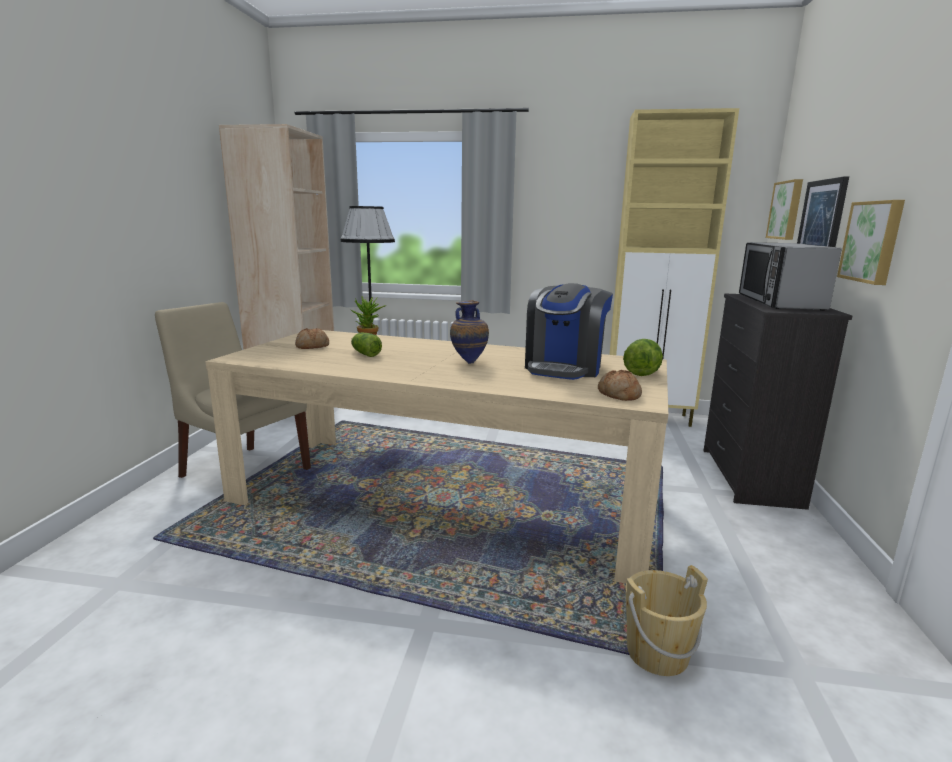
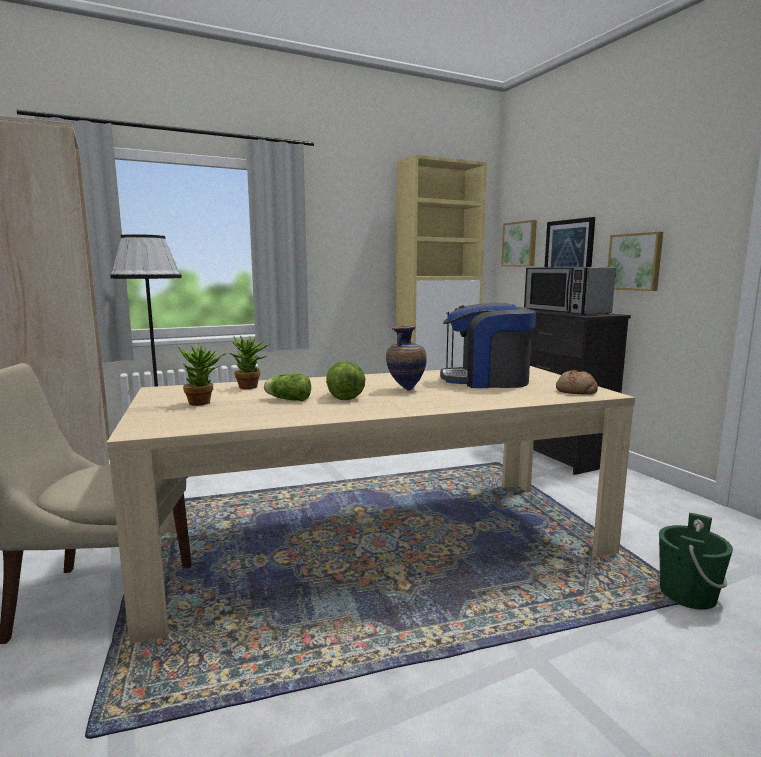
camera: 35 degrees left, 5 degrees down
bread [295,328,329,349] -> potted plant [178,345,226,406]
coffee machine [525,283,613,380] -> coffee machine turned 105 degrees clockwise [440,303,536,388]
lettuce [623,339,663,376] -> lettuce moved to [326,361,365,400]
beige bucket [626,565,708,676] -> green bucket [659,513,733,610]

